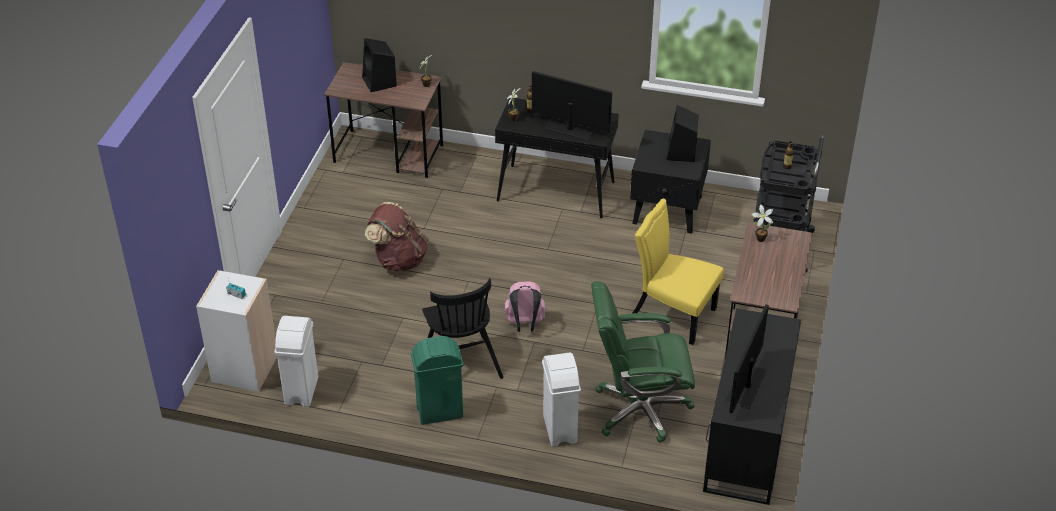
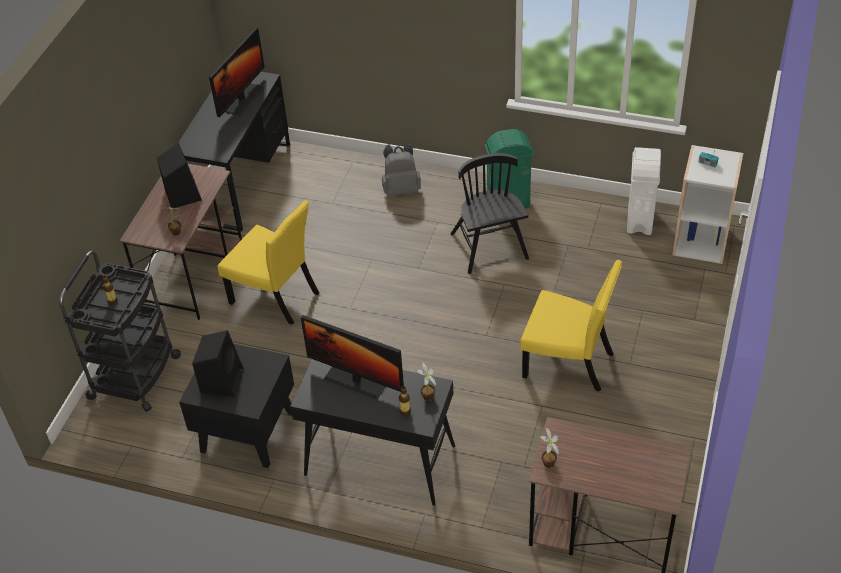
camera: 175 degrees left, 5 degrees up
black speaker [362,38,397,92] -> black speaker moved to [157,143,202,208]
brown backpack [365,202,428,272] -> yellow chair [520,260,622,391]
pink backpack [505,282,545,332] -> none
white trash can [542,353,581,446] -> grey backpack [382,142,421,196]
green office chair [591,281,695,443] -> none

